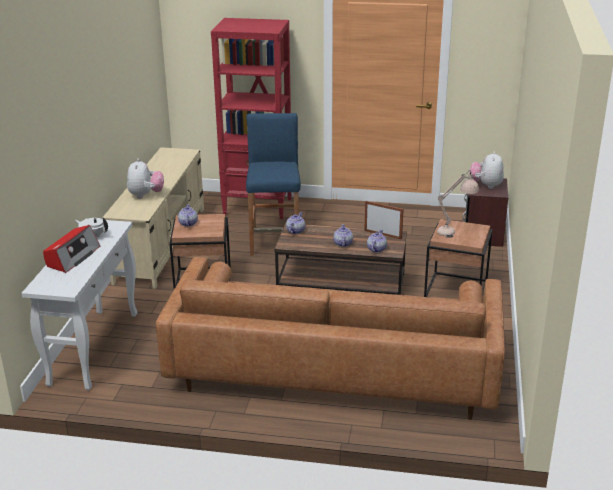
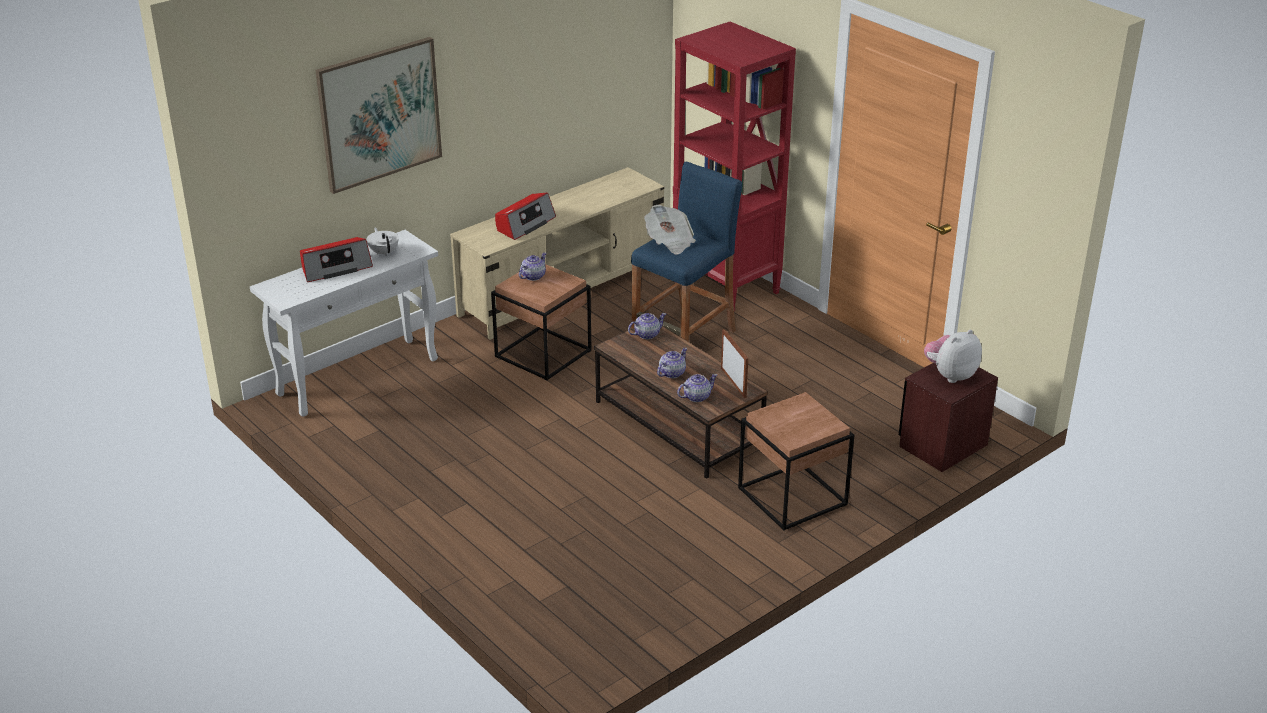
camera: 40 degrees right, 5 degrees up
plush toy [127,158,164,199] -> radio [495,193,556,240]
brown sofa [156,257,505,420] -> none
beige table lamp [437,170,479,238] -> none
none -> picture [316,37,442,194]
none -> newspaper [644,205,696,255]

